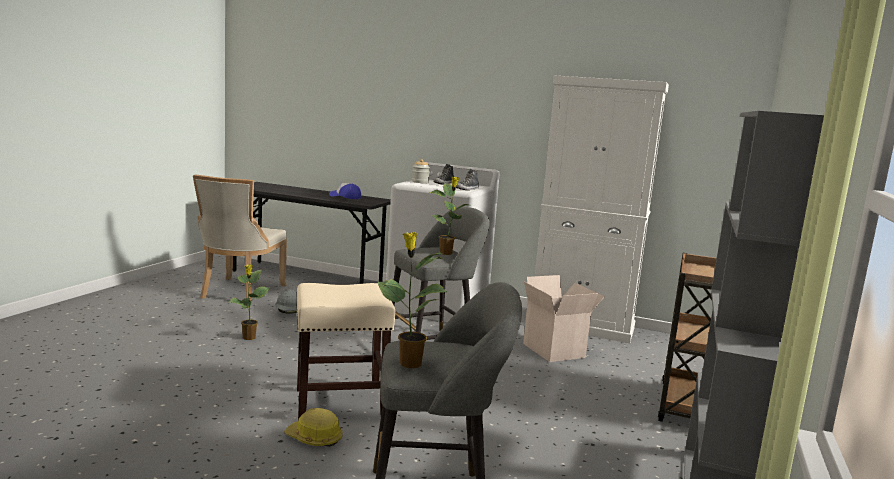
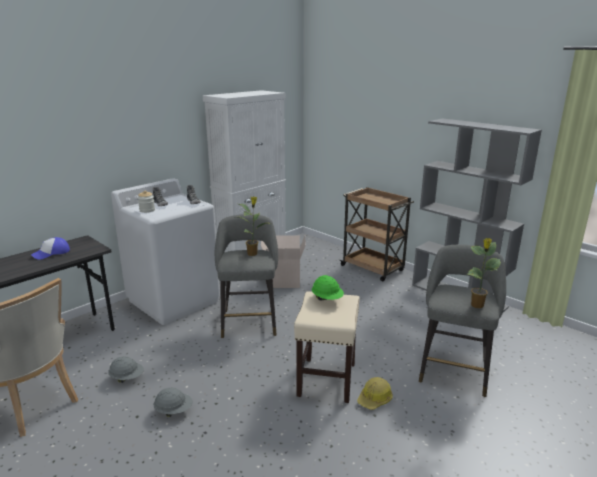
camera: 65 degrees left, 10 degrees up
potted plant [229,264,269,340] -> grey hard hat [153,388,193,417]
none -> green hard hat [312,275,344,300]

